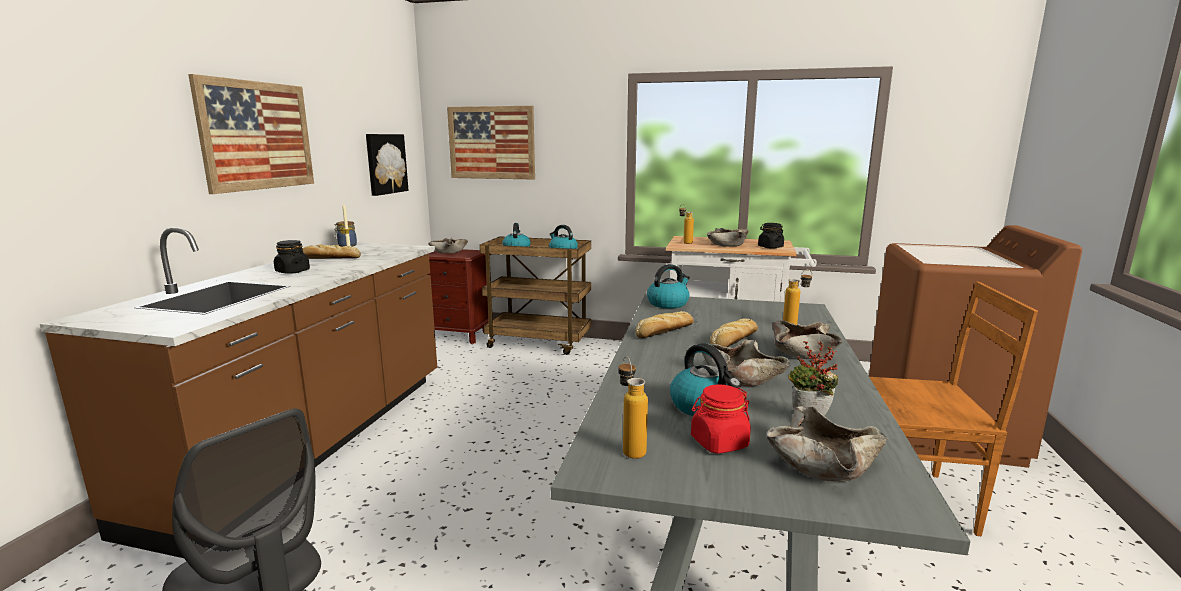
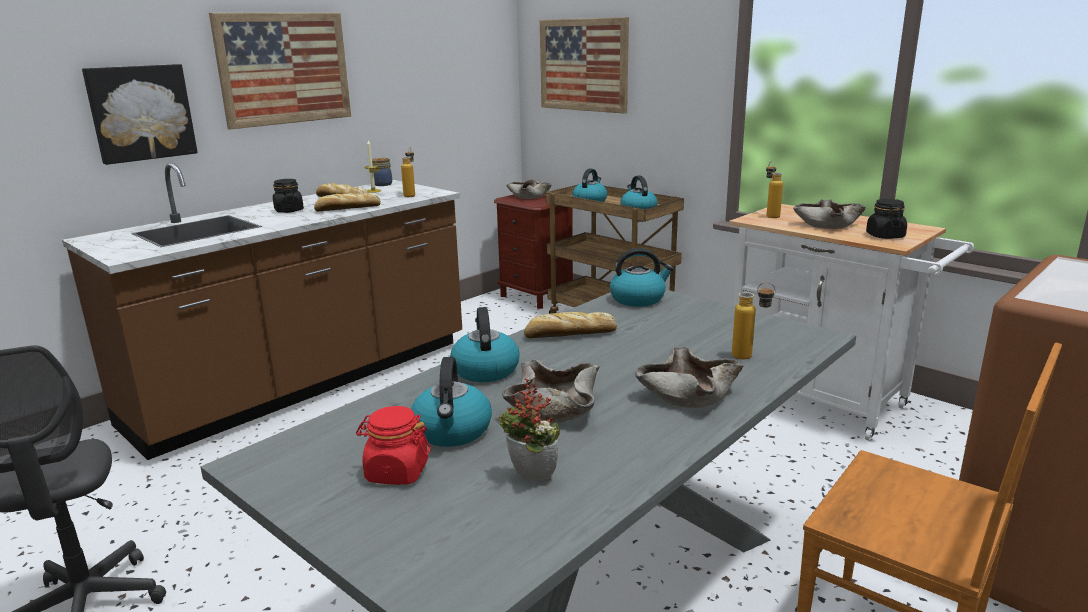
camera: 30 degrees right, 5 degrees up
picture [366,134,409,196] -> picture moved to [82,64,198,165]
bottle [619,356,648,459] -> bottle moved to [401,147,415,197]
bread [710,318,758,347] -> bread moved to [314,193,381,211]
beige bowl [766,406,888,482] -> none
none -> kettle [450,307,520,382]

